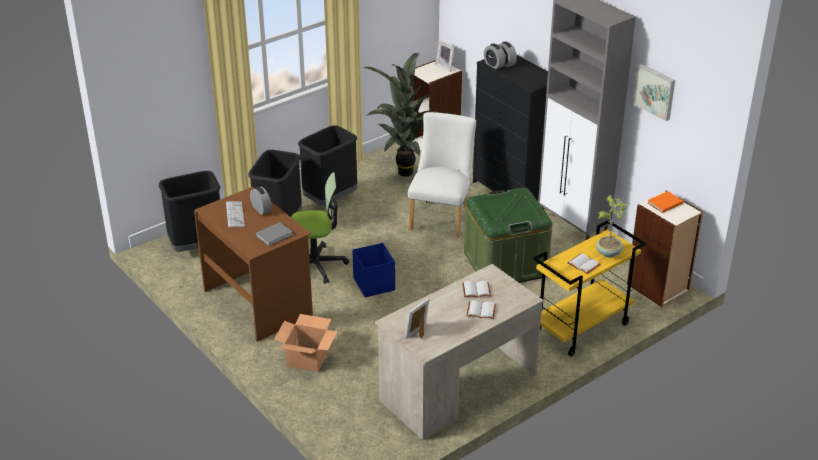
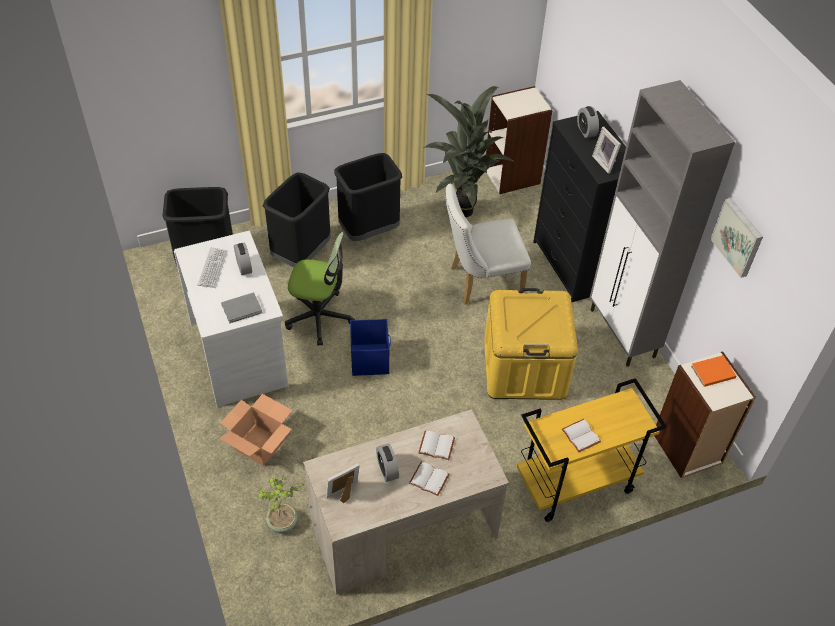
camera: 15 degrees right, 15 degrees up
brown desk [194,187,313,342] -> white desk [174,231,288,407]
white chair [408,112,476,237] -> white chair turned 135 degrees counterclockwise [445,184,531,305]
picture frame [435,40,455,72] -> picture frame moved to [592,127,621,174]
green storage box [464,187,552,283] -> yellow storage box [484,288,578,400]
alarm clock [484,43,506,69] -> alarm clock moved to [376,443,399,482]
potted plant [596,195,629,257] -> potted plant moved to [257,475,304,533]

